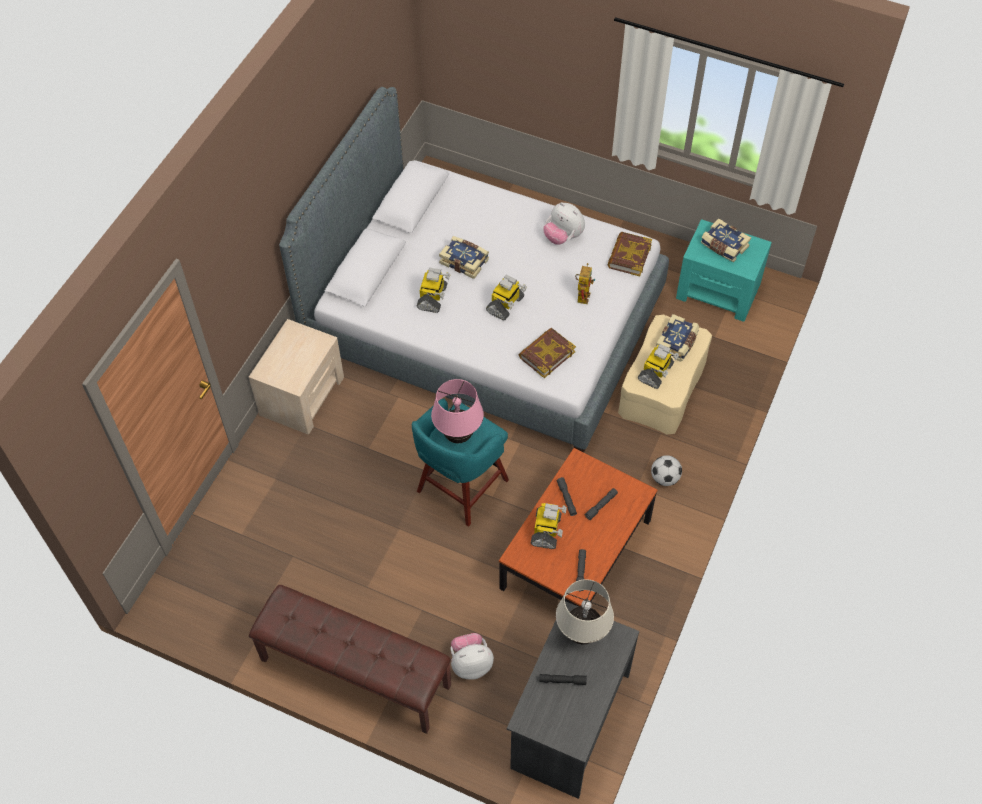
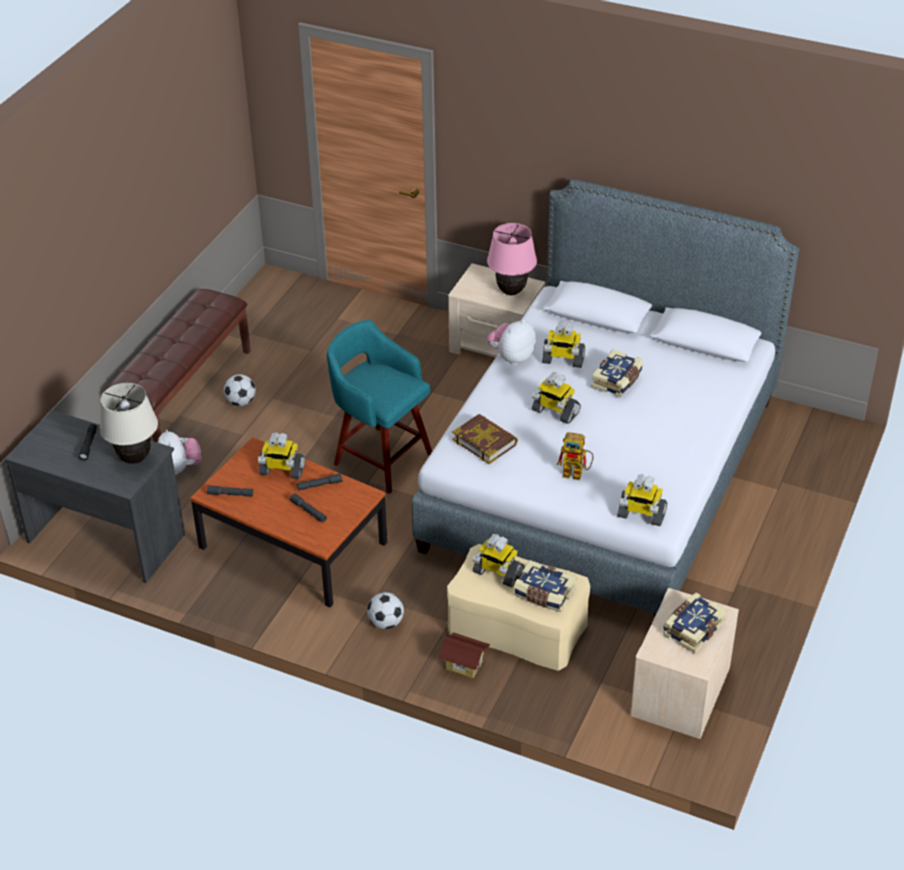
camera: 90 degrees right, 15 degrees down
pink table lamp [431,379,484,444] -> pink table lamp moved to [487,223,537,295]
plush toy [543,202,585,245] -> plush toy moved to [487,319,536,365]
book [607,232,652,276] -> toy robot [617,475,667,526]
turquoise nightstand [676,219,772,322] -> beige nightstand [630,588,739,739]
none -> football [224,374,256,406]
none -> toy house [438,632,490,679]

